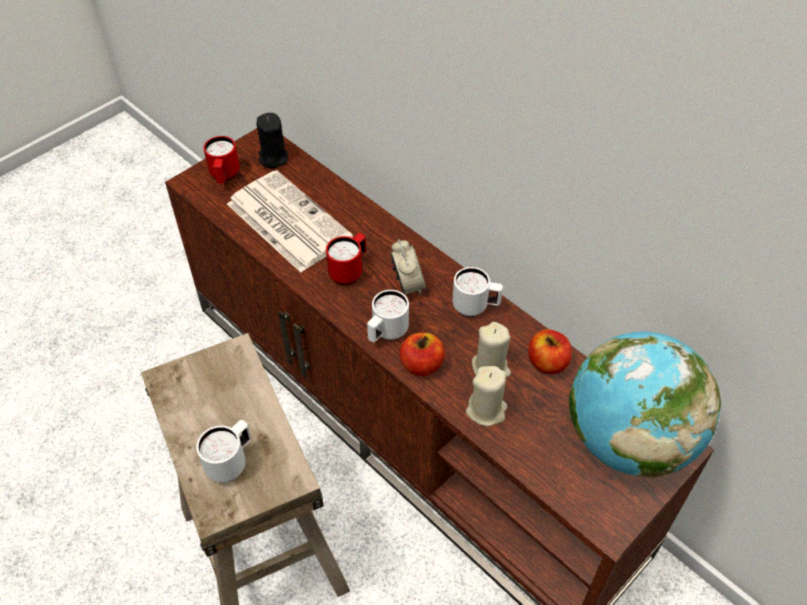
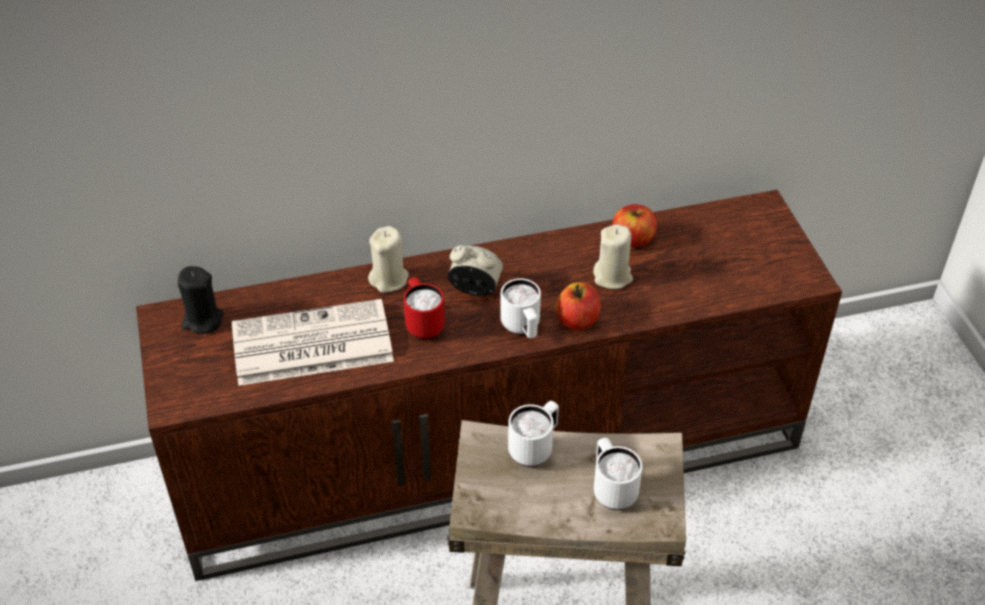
camera: 60 degrees left, 5 degrees down
red mug [203,136,240,184] -> none
white mug [452,267,503,317] -> white mug moved to [508,401,559,467]
beige candle [466,366,508,426] -> beige candle moved to [368,226,409,293]
globe [569,332,721,478] -> none

